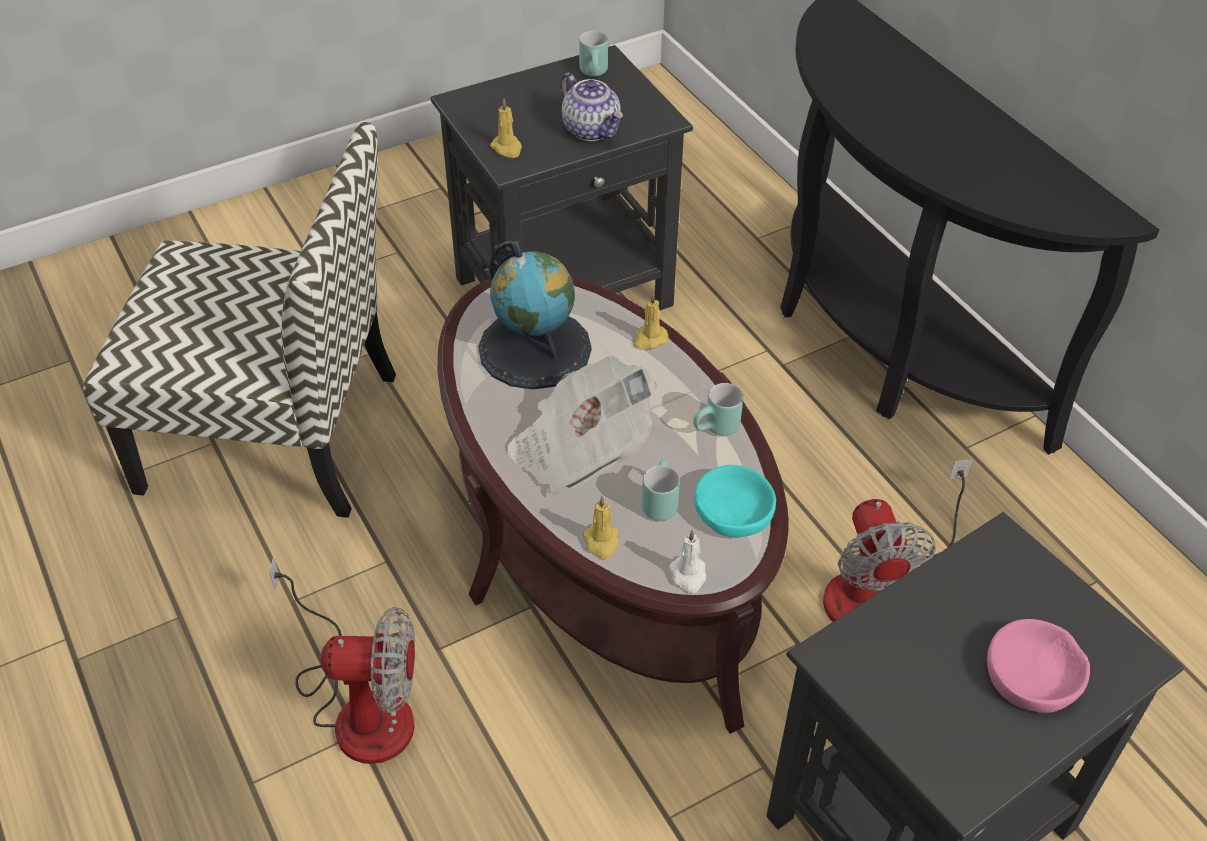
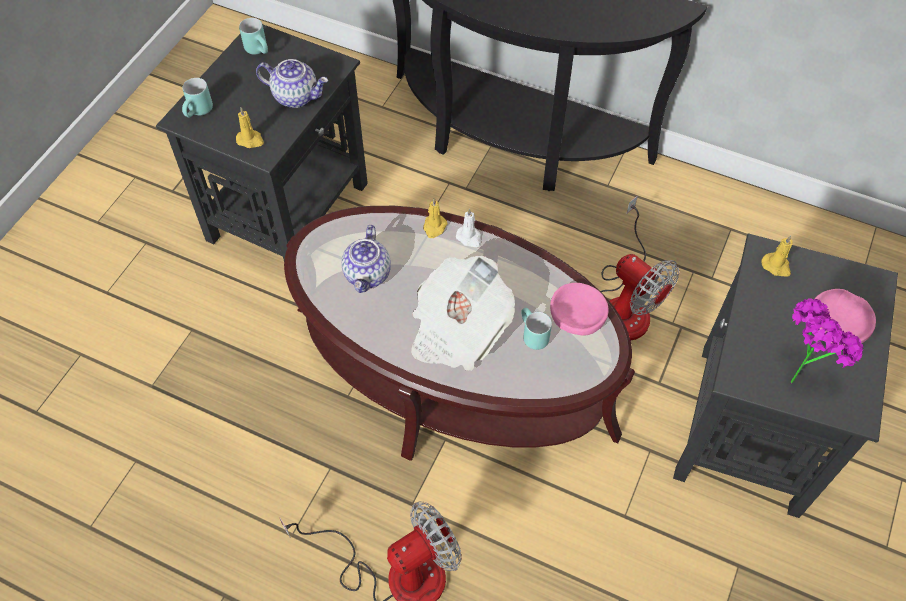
camera: 35 degrees left, 10 degrees up
chair [83,122,396,518] -> none
globe [478,241,592,390] -> teapot [341,225,391,293]
yellow candle [583,496,619,559] -> yellow candle moved to [761,235,793,277]
white candle [669,530,706,594] -> white candle moved to [456,209,481,247]
turquoise mug [693,383,743,436] -> turquoise mug moved to [182,78,213,118]
turquoise bowl [694,465,776,537] -> pink bowl [550,283,609,336]
none -> potted plant [791,298,863,383]

